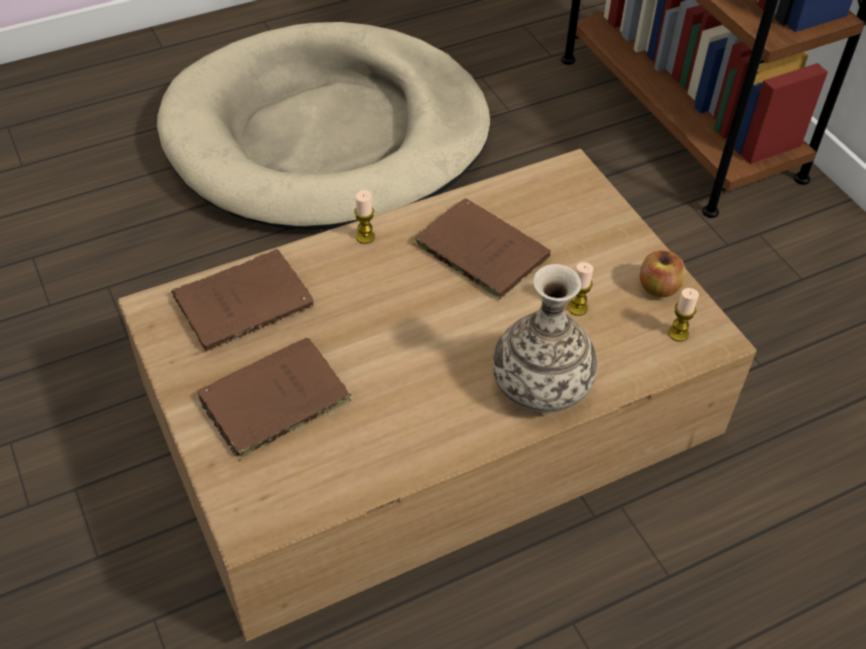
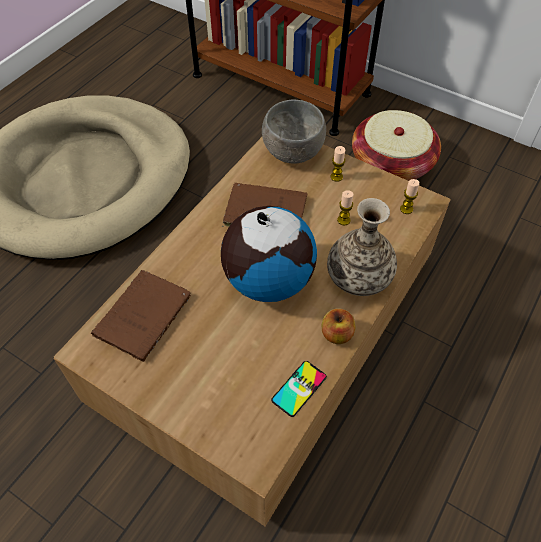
camera: 30 degrees left, 5 degrees up
brown book [197,338,352,462] -> none
candle [354,190,375,244] -> candle moved to [330,146,345,182]
apple [640,250,685,298] -> apple moved to [322,309,356,344]
none -> globe [221,206,317,302]
none -> grey bowl [262,99,326,164]
none -> phone [271,361,327,417]
none -> basket [352,110,441,181]

